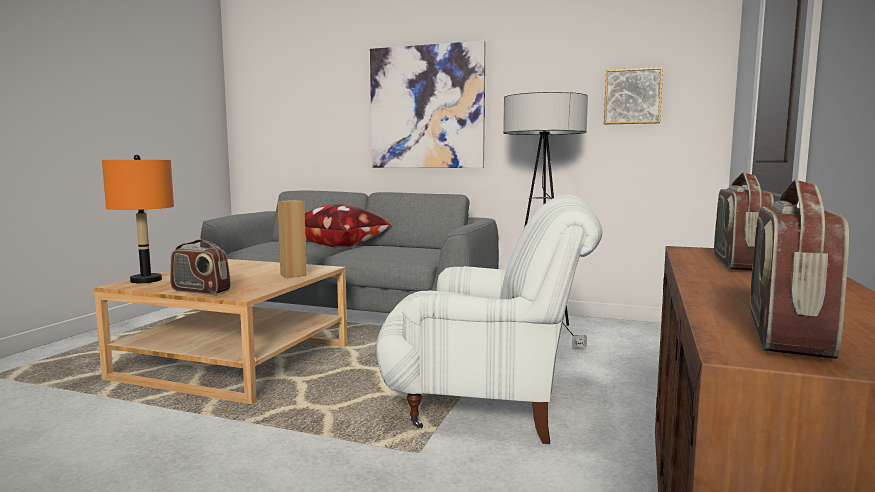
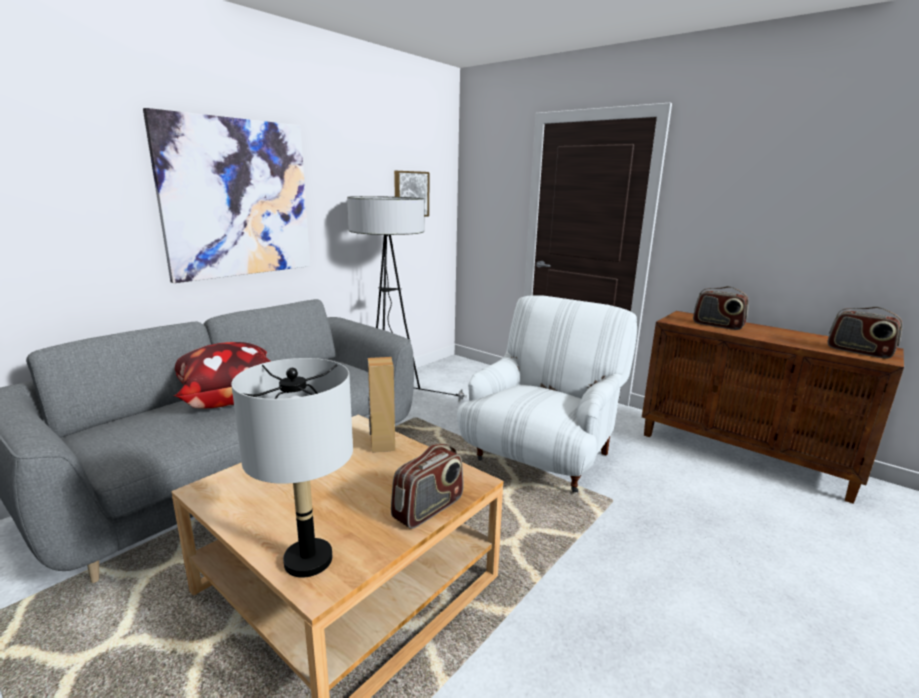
camera: 70 degrees left, 10 degrees up
orange table lamp [102,155,174,283] -> grey table lamp [231,358,353,578]

